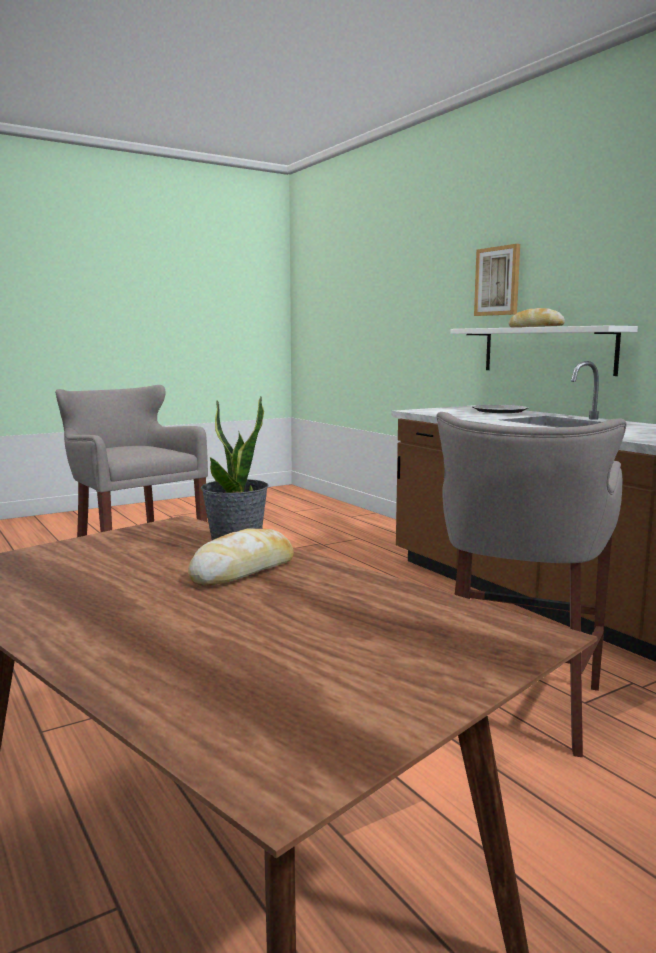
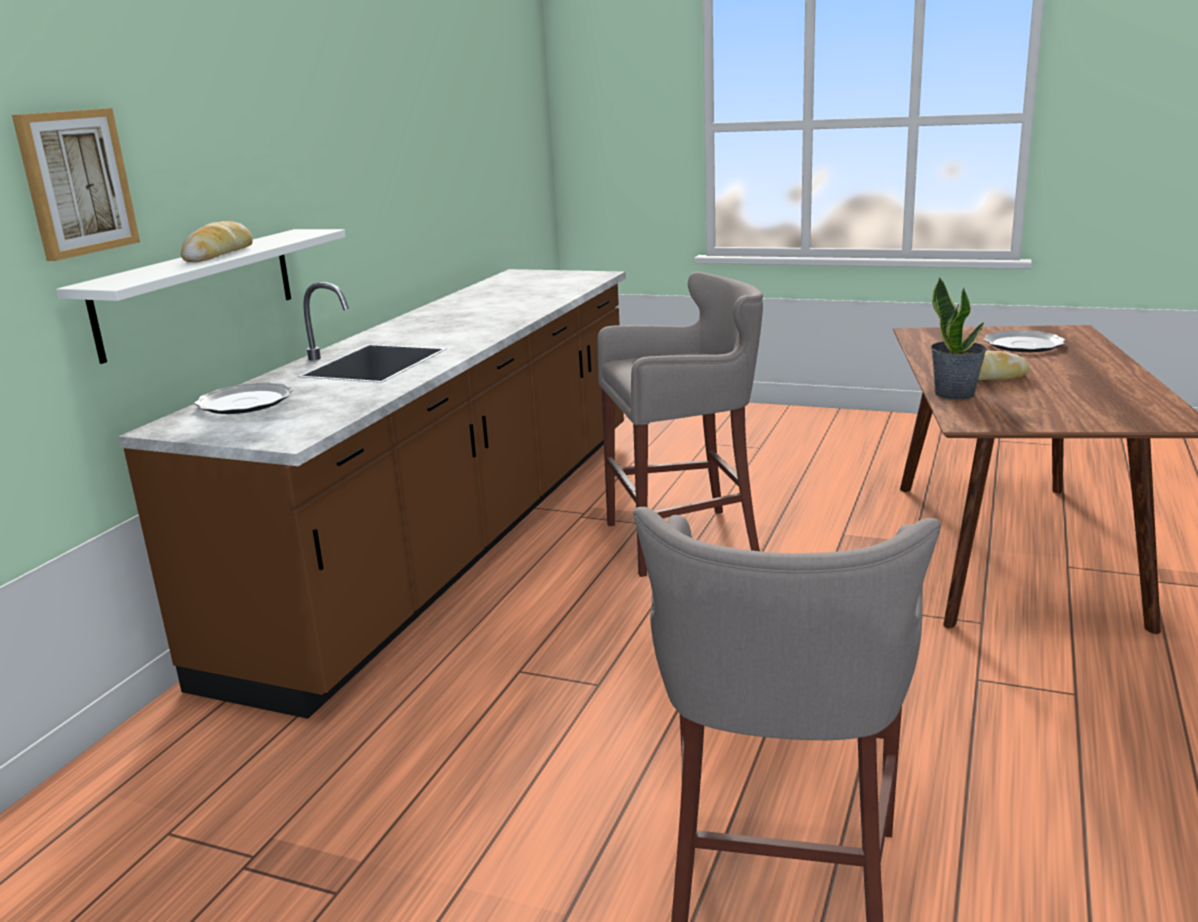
camera: 125 degrees left, 10 degrees up
none -> plate [984,330,1065,352]

